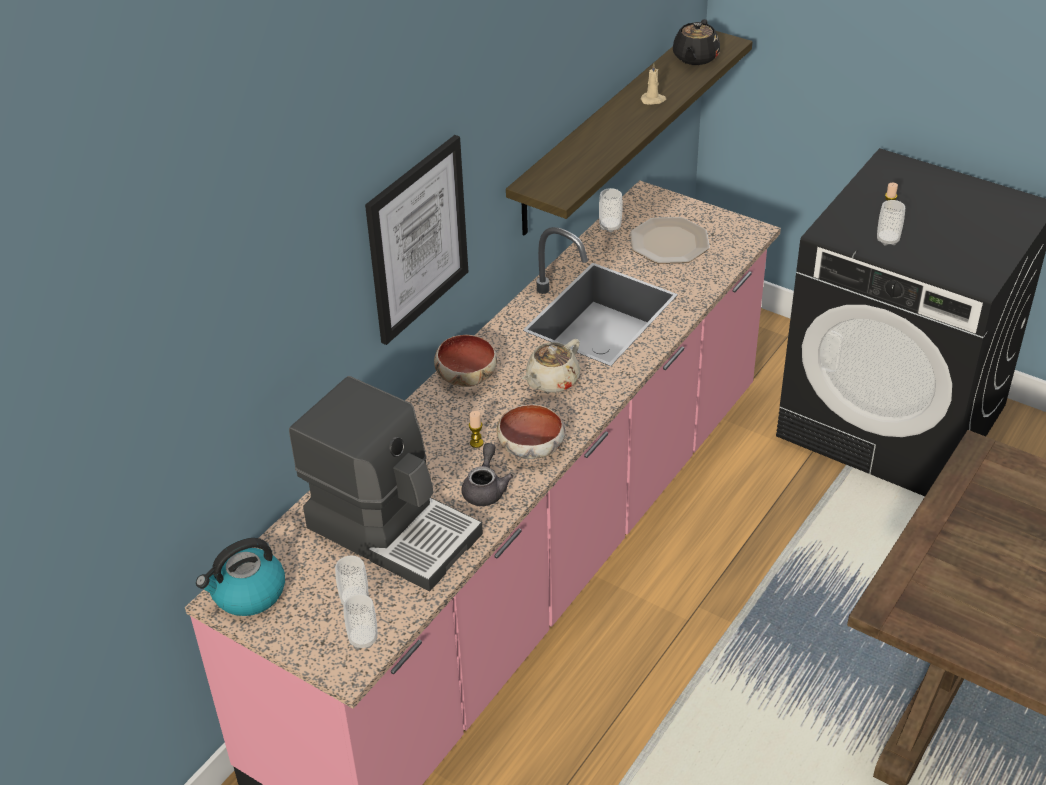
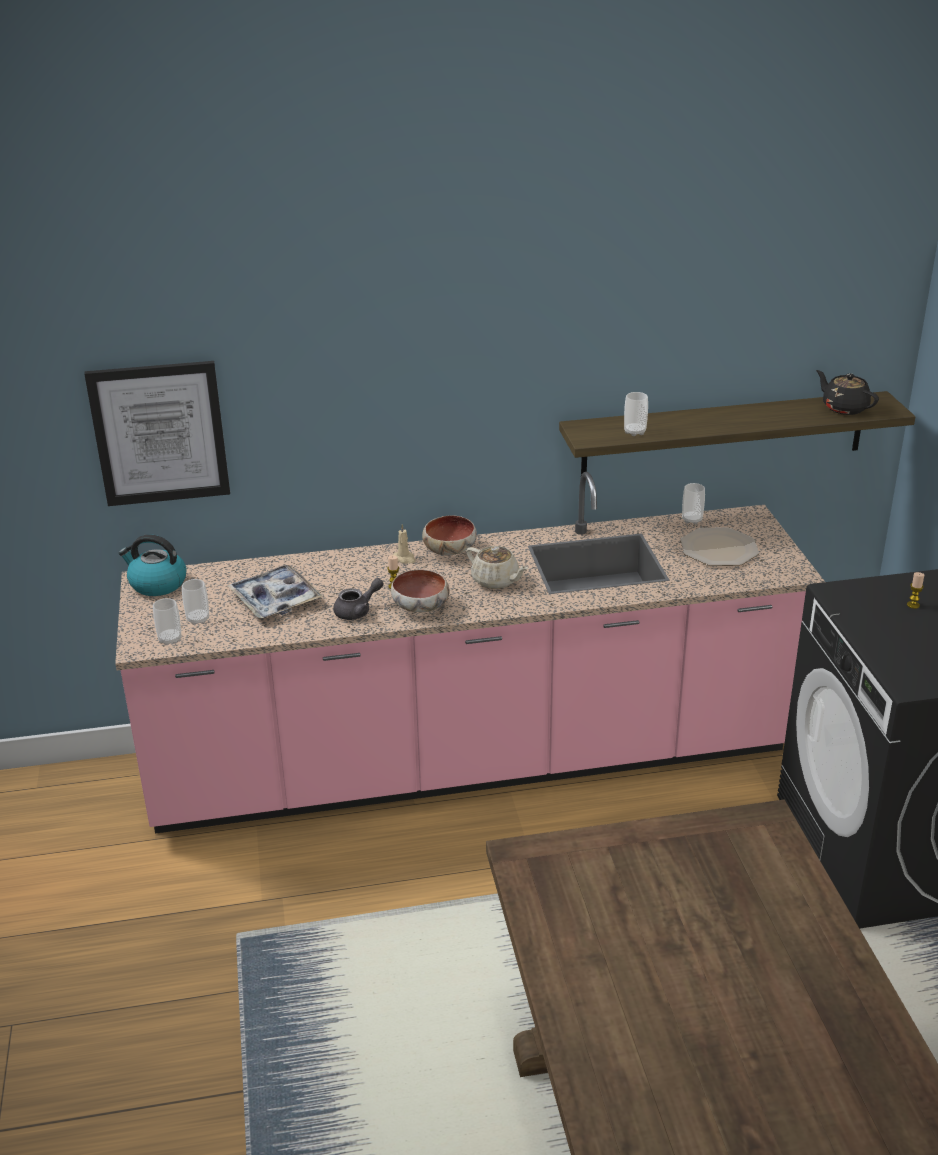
camera: 45 degrees right, 10 degrees down
coffee machine [289,376,483,591] -> tray [227,565,323,618]
picture [365,135,468,345] -> picture moved to [84,361,230,506]
beige teapot [522,339,580,393] -> beige teapot turned 135 degrees counterclockwise [466,546,528,589]
beige candle [640,63,666,105] -> beige candle moved to [393,524,415,564]
black teapot [673,19,720,65] -> black teapot turned 75 degrees clockwise [816,370,879,415]
cup [877,200,905,246] -> cup moved to [624,392,648,436]

